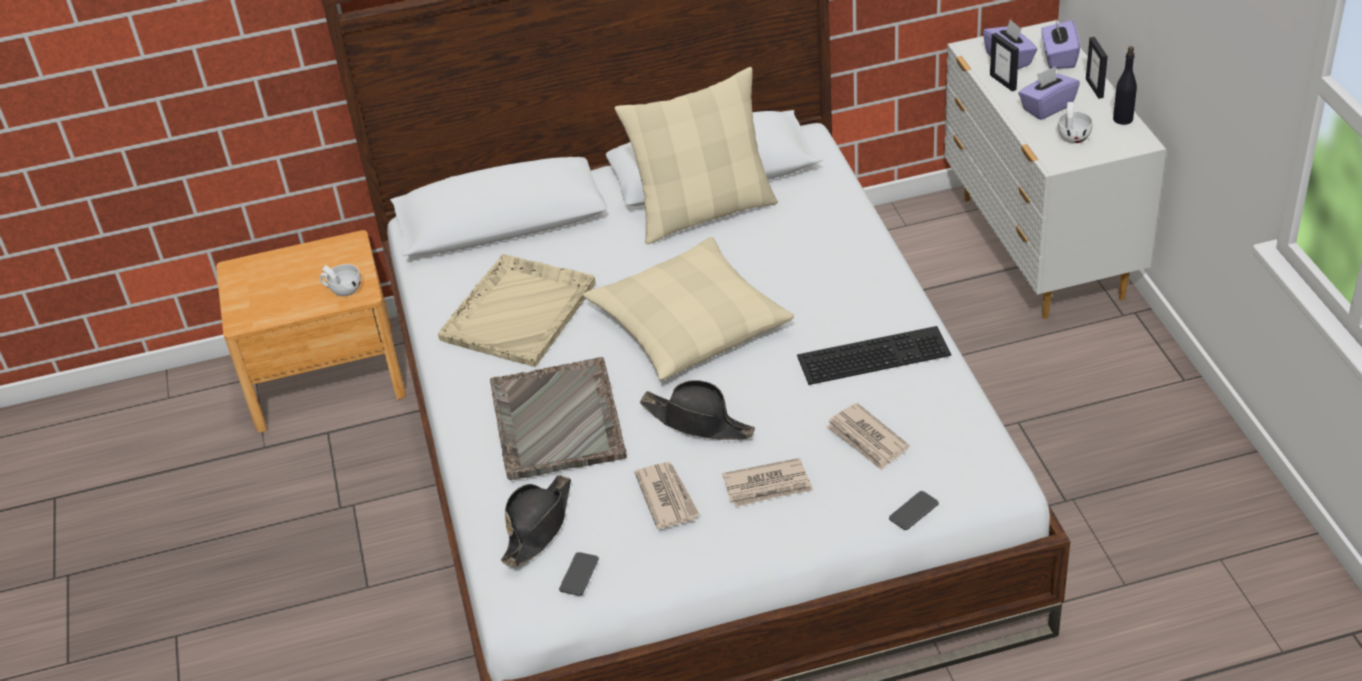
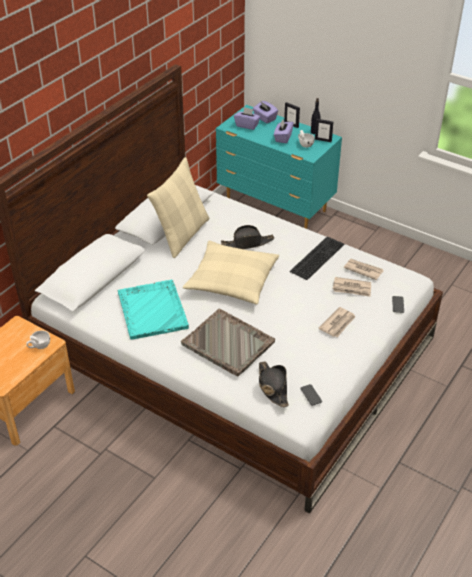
camera: 45 degrees left, 0 degrees up
beige tray [438,254,596,367] -> turquoise tray [118,280,189,340]
newspaper [634,462,700,529] -> newspaper moved to [344,259,384,280]
black hat [640,380,755,440] -> black hat moved to [221,225,274,249]
white dresser [944,20,1166,319] -> turquoise dresser [216,105,342,229]
picture frame [990,33,1019,92] -> picture frame moved to [315,119,333,142]

